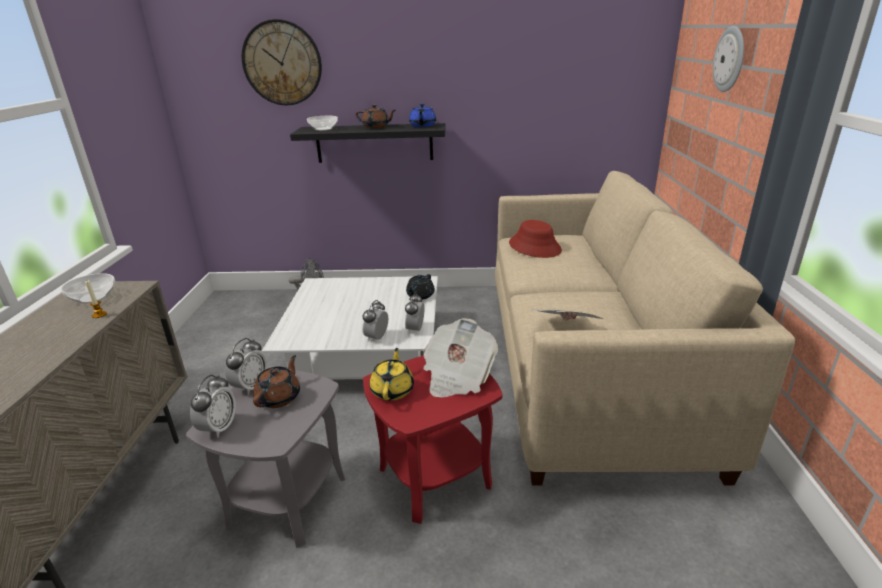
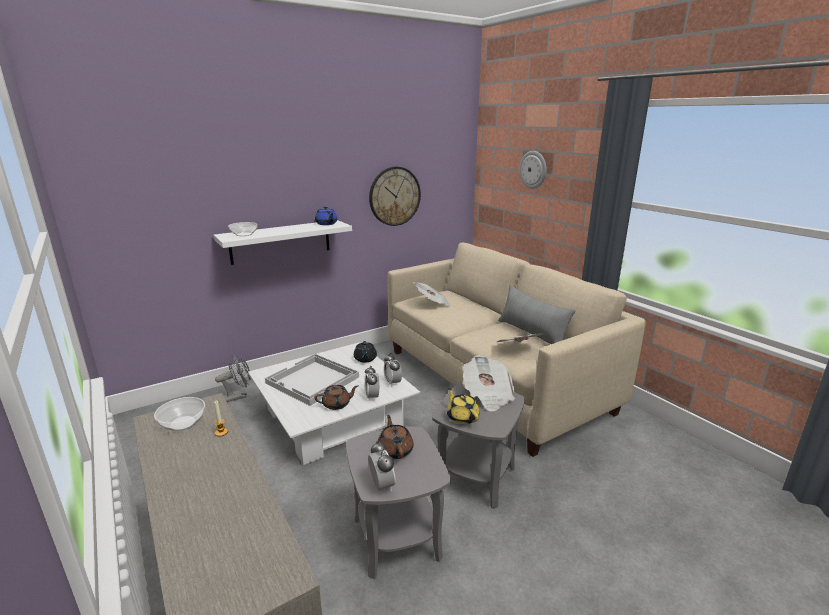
camera: 35 degrees left, 5 degrees down
alarm clock [225,338,267,395] -> none
wall clock [242,19,322,105] -> wall clock moved to [369,167,421,226]
black shelf [290,123,446,163] -> white shelf [214,220,352,265]
brown teapot [356,105,395,128] -> brown teapot moved to [315,385,358,410]
red side table [363,356,503,524] -> grey side table [432,381,525,509]
red hat [509,220,562,258] -> newspaper [413,282,452,306]
none -> white tray [265,354,359,406]
none -> grey pillow [498,285,576,344]

